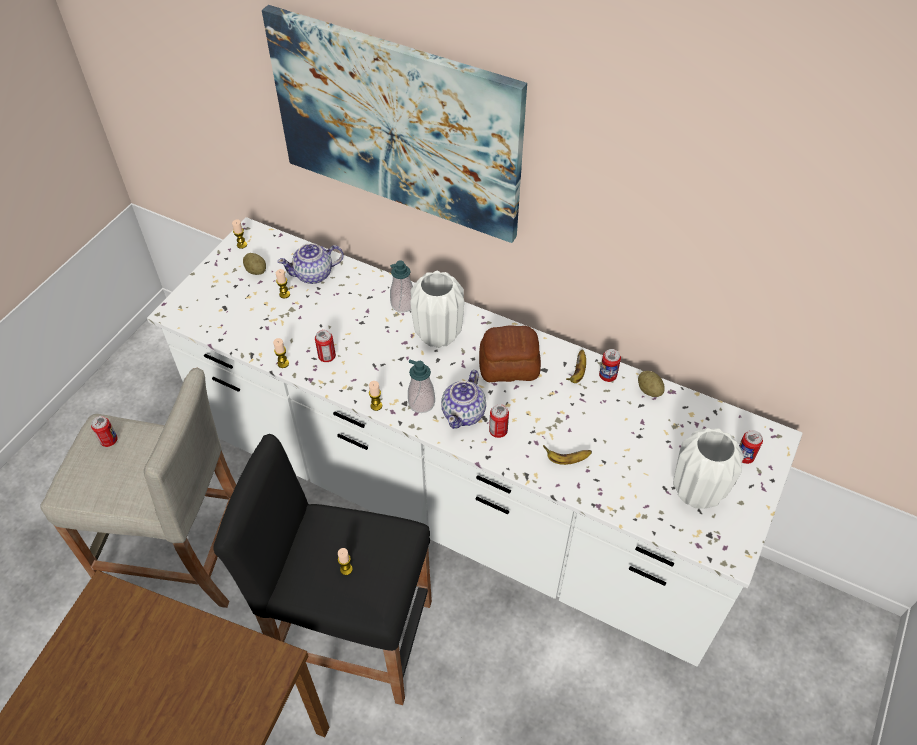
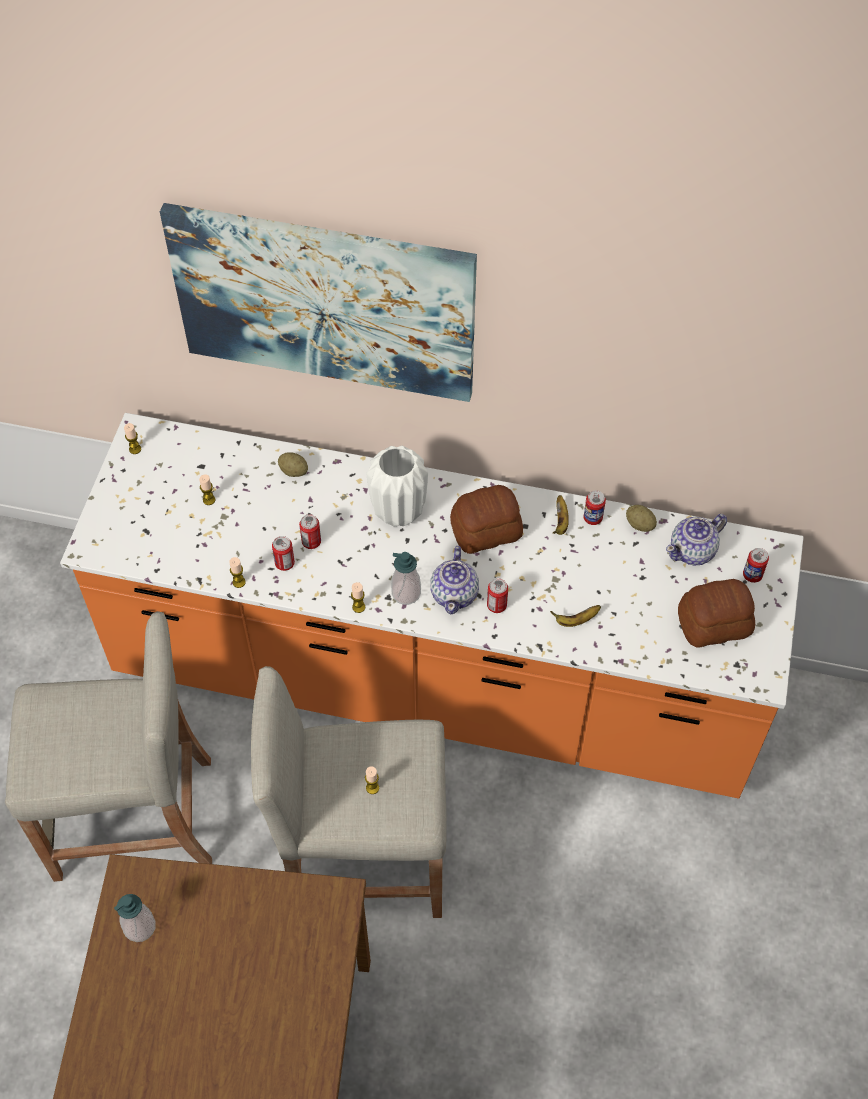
camera: 15 degrees left, 5 degrees up
can [91,416,118,447] -> can moved to [299,514,321,549]
white counter [147,217,803,667] -> orange counter [60,413,804,799]
black stool [214,434,432,705] -> beige stool [251,666,447,918]
potato [243,253,266,275] -> potato moved to [278,452,308,477]
teapot [277,243,344,284] -> teapot moved to [666,514,727,566]
soap dispenser [390,260,413,312] -> soap dispenser moved to [114,894,156,942]
white vase [673,428,744,509] -> bread [678,579,755,648]

